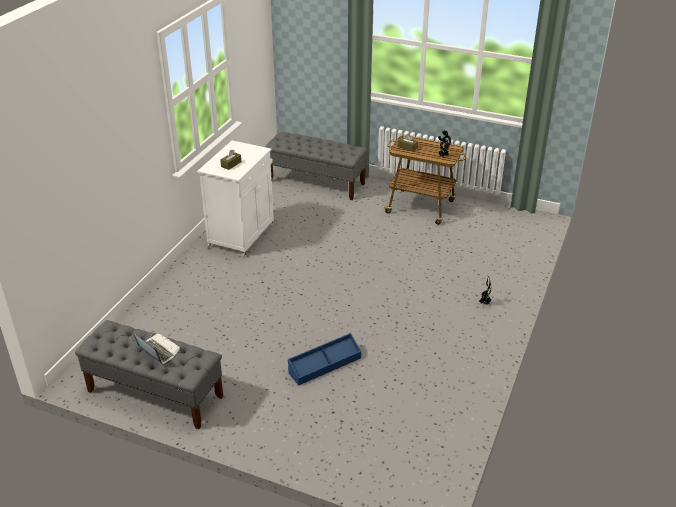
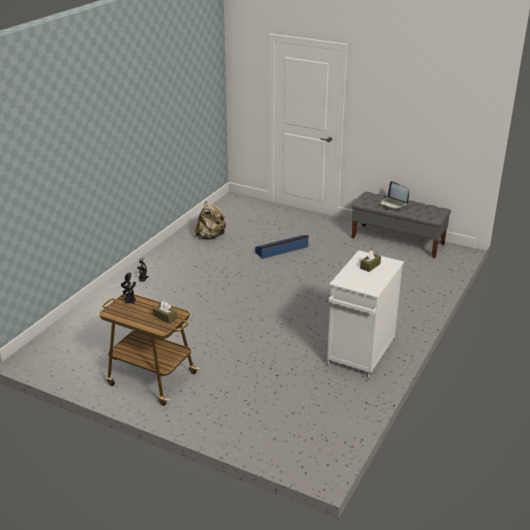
camera: 175 degrees left, 5 degrees down
grey bench [265,131,368,200] -> none
none -> beige backpack [195,201,226,240]

